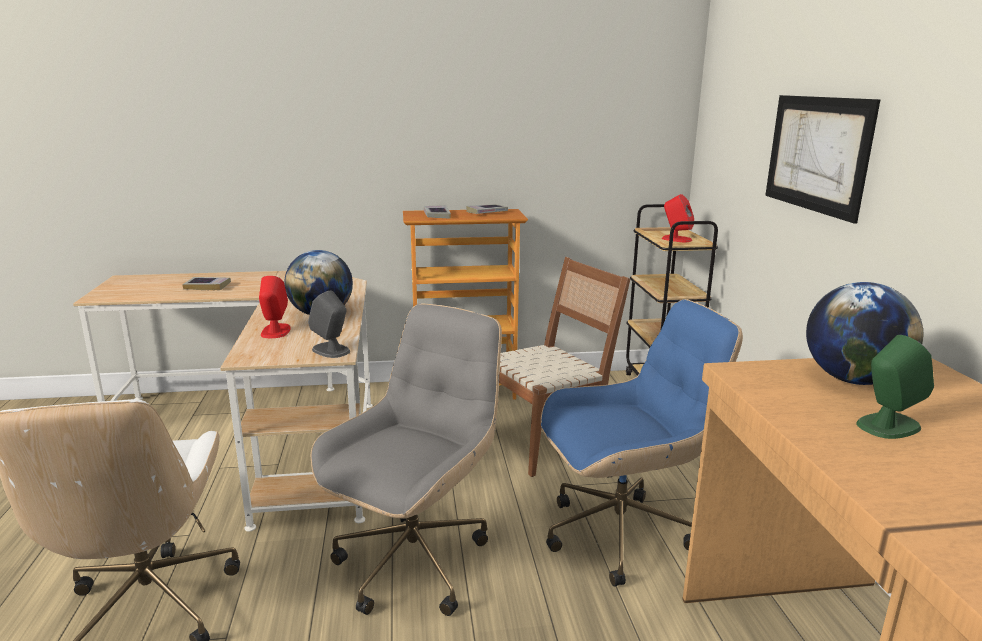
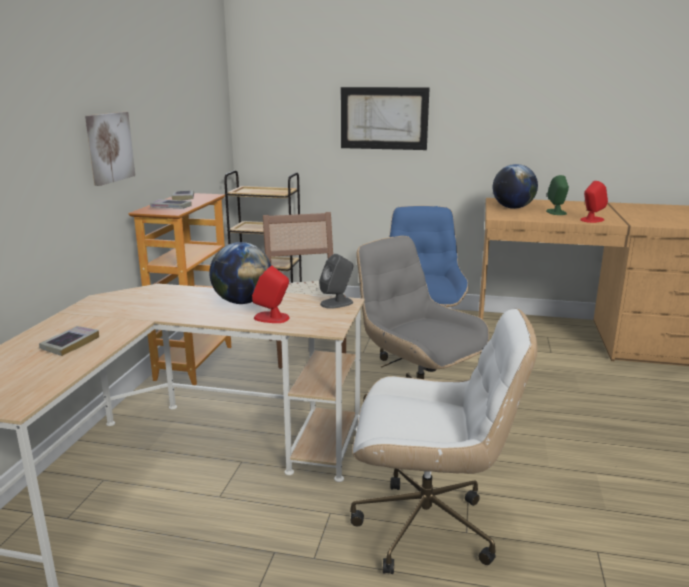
camera: 70 degrees left, 0 degrees up
red speaker [662,194,694,242] -> red speaker moved to [580,181,608,223]
none -> picture [85,112,135,186]

